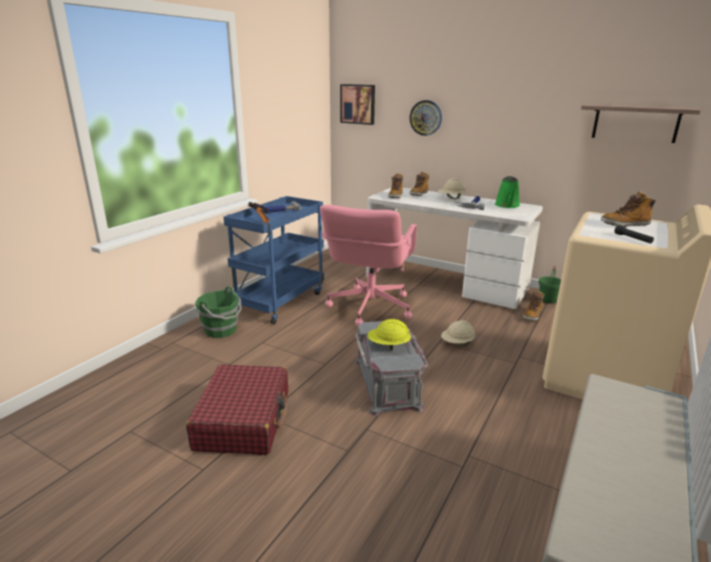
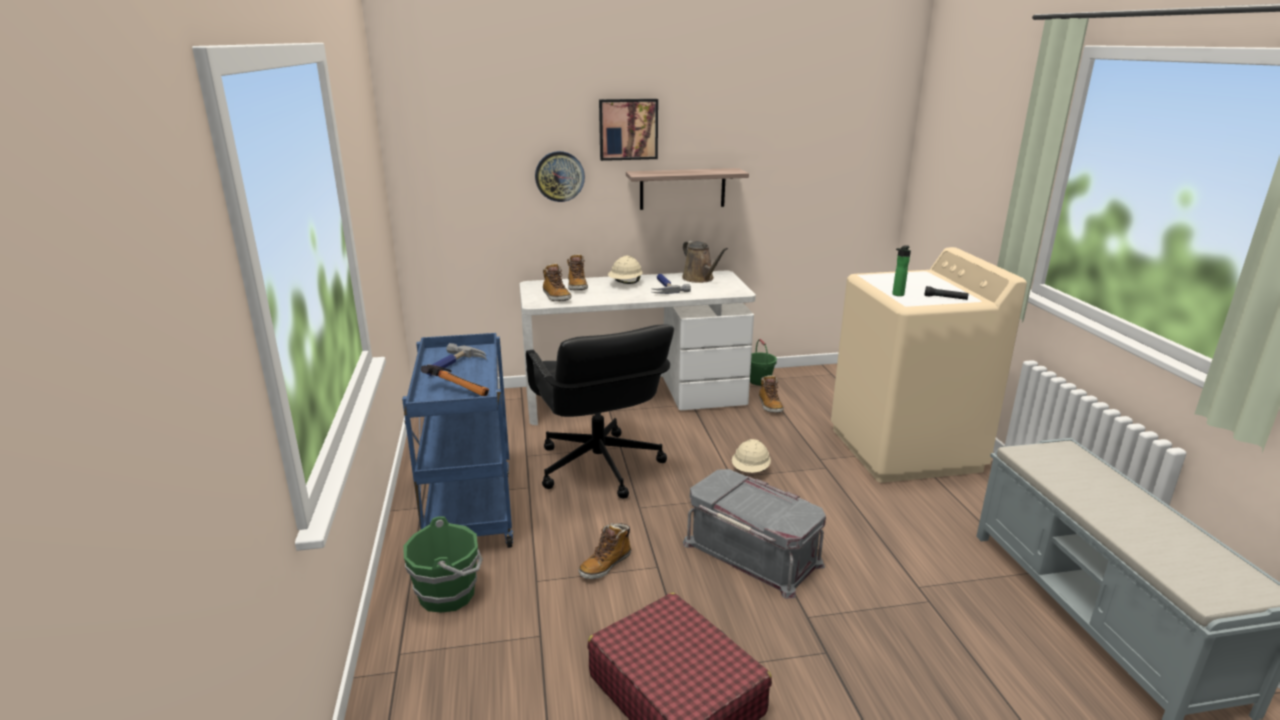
camera: 40 degrees left, 0 degrees up
pink office chair [320,205,417,326] -> black office chair [526,324,674,499]
picture [340,84,375,125] -> picture moved to [599,99,658,161]
yellow hard hat [367,319,411,350] -> none
green watering can [495,176,520,208] -> brown watering can [682,241,728,283]
shelf [581,104,701,143] -> shelf moved to [626,168,749,210]
boot [601,191,656,227] -> boot moved to [579,523,631,579]
none -> bottle [892,245,911,296]

